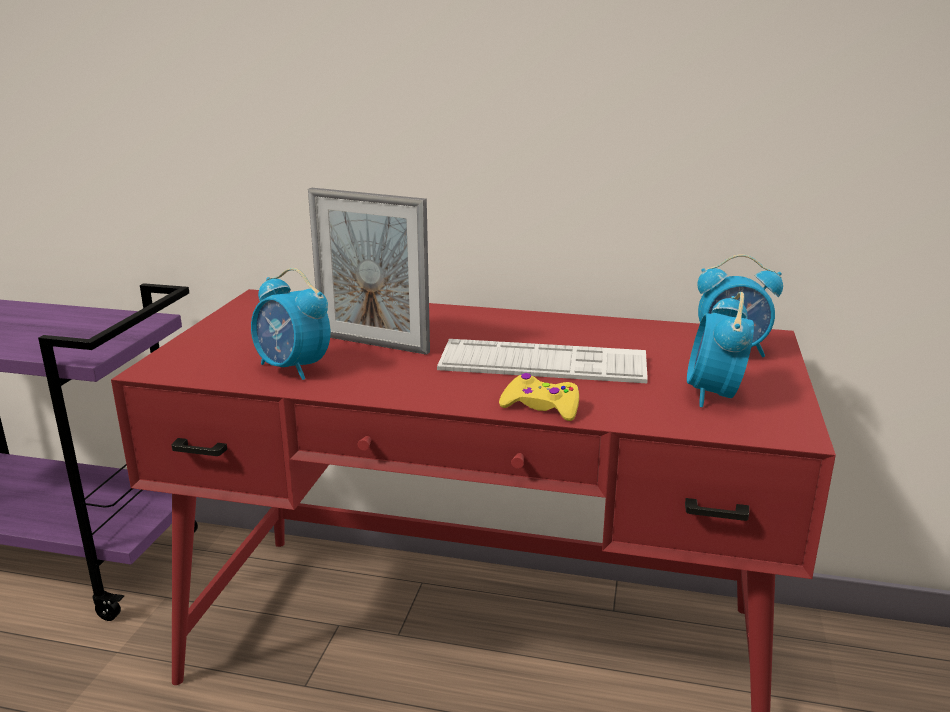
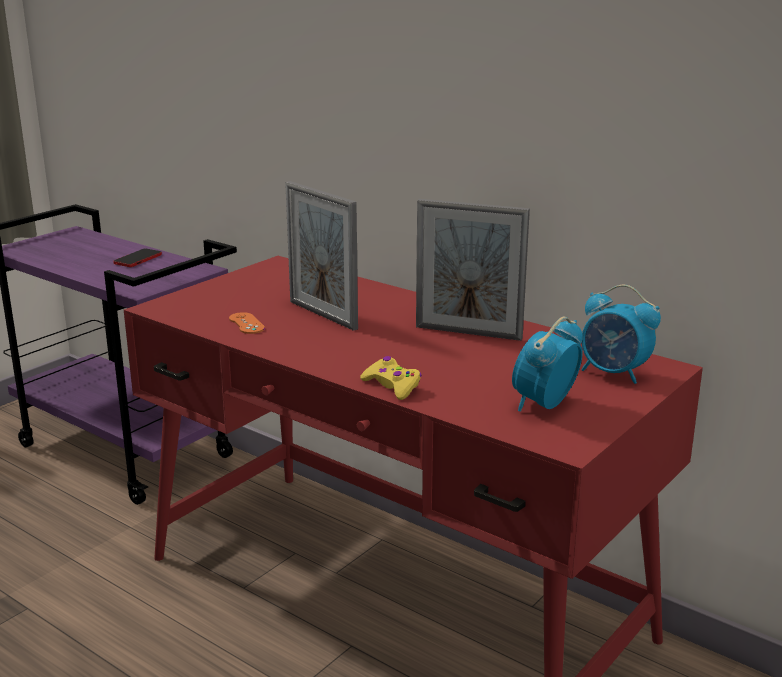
camera: 25 degrees right, 0 degrees up
alarm clock [251,268,330,380] -> orange game controller [229,312,265,334]
keyboard [437,339,648,383] -> none
none -> phone [114,248,162,267]
none -> picture frame [416,199,530,341]

